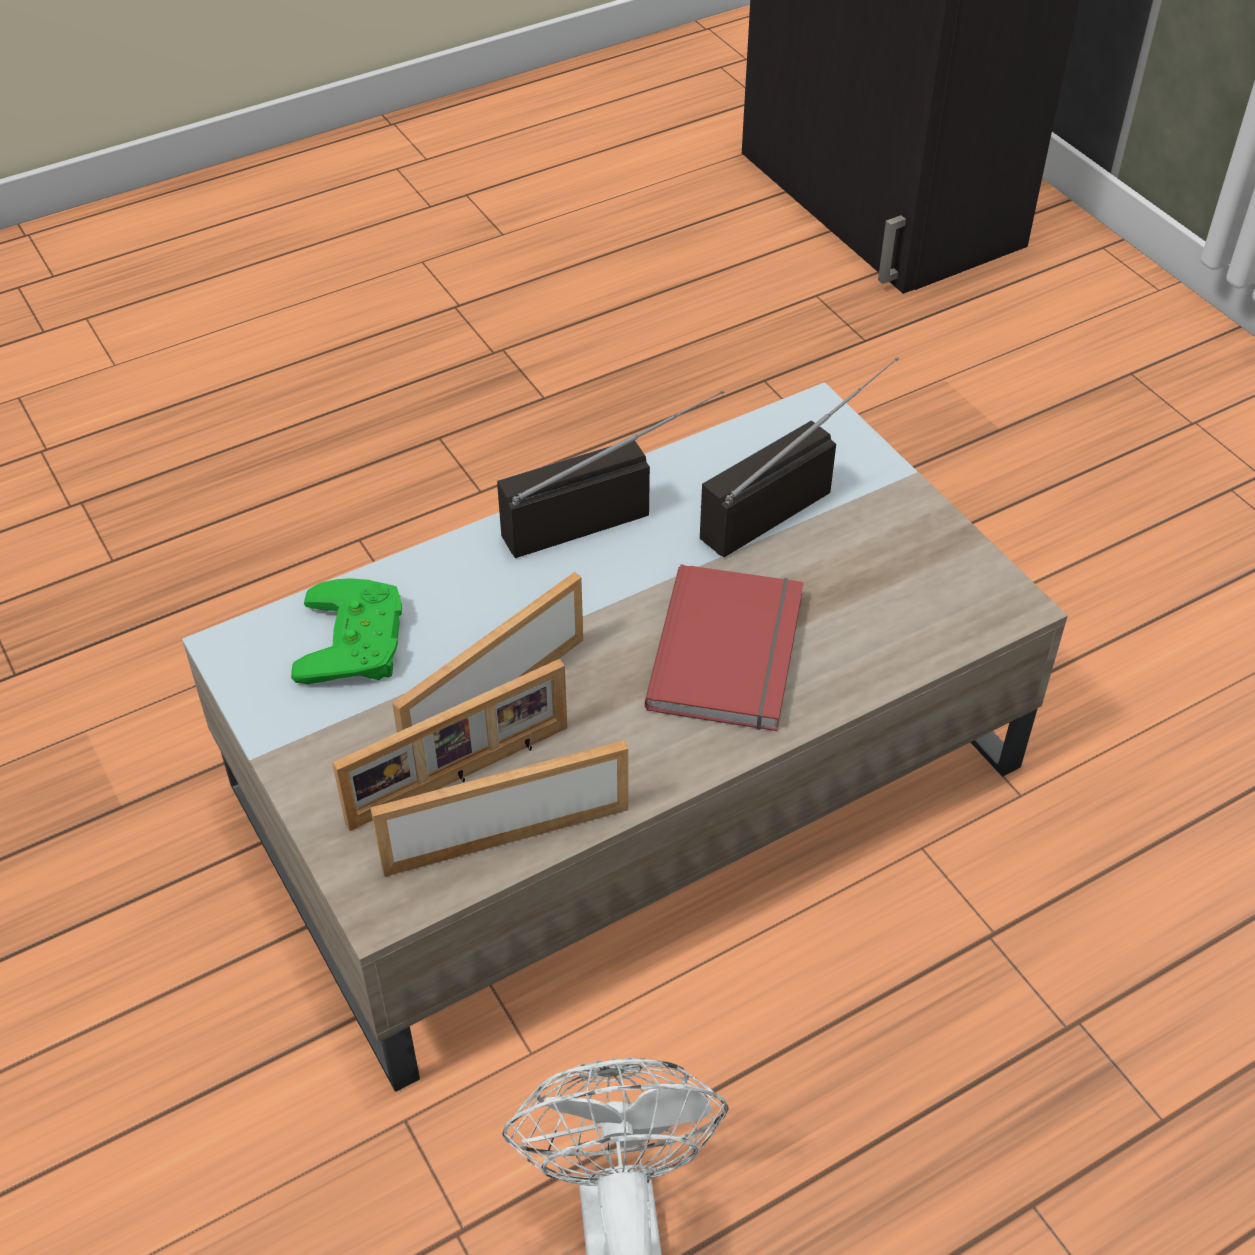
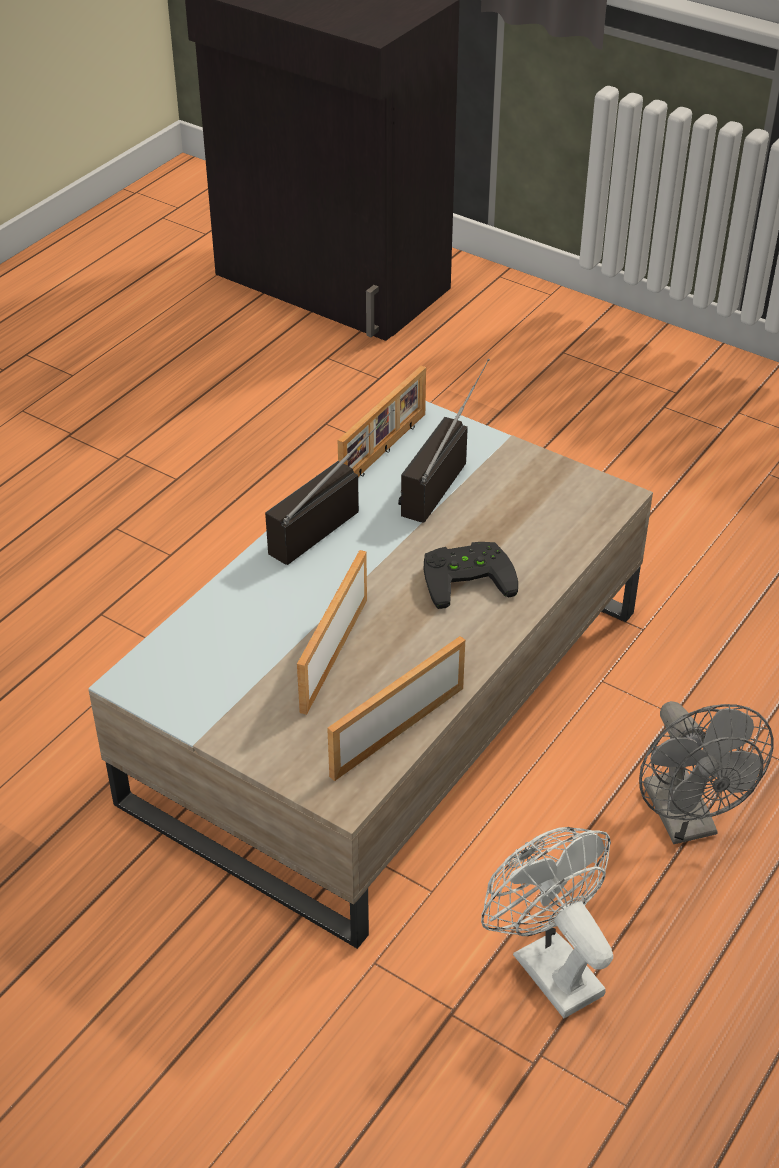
camera: 25 degrees left, 5 degrees down
green game controller [291,578,402,684] -> none
picture frame [332,659,567,831] -> picture frame moved to [338,365,426,477]
red book [645,564,804,731] -> black game controller [424,542,518,609]
none -> grey fan [639,701,774,844]

